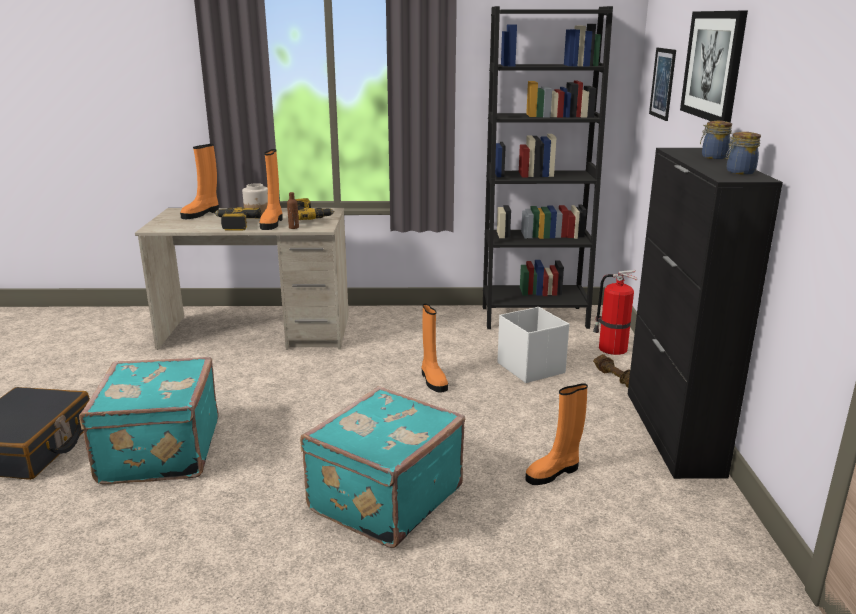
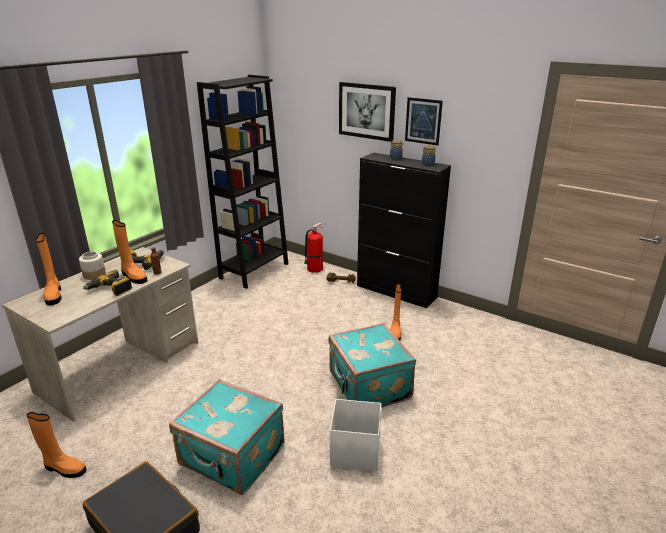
camera: 55 degrees left, 5 degrees up
orange boot [422,304,448,393] -> orange boot moved to [27,412,87,478]
white storage box [498,307,569,383] -> white storage box moved to [330,399,381,472]
picture [649,48,676,121] -> picture moved to [405,97,443,146]

